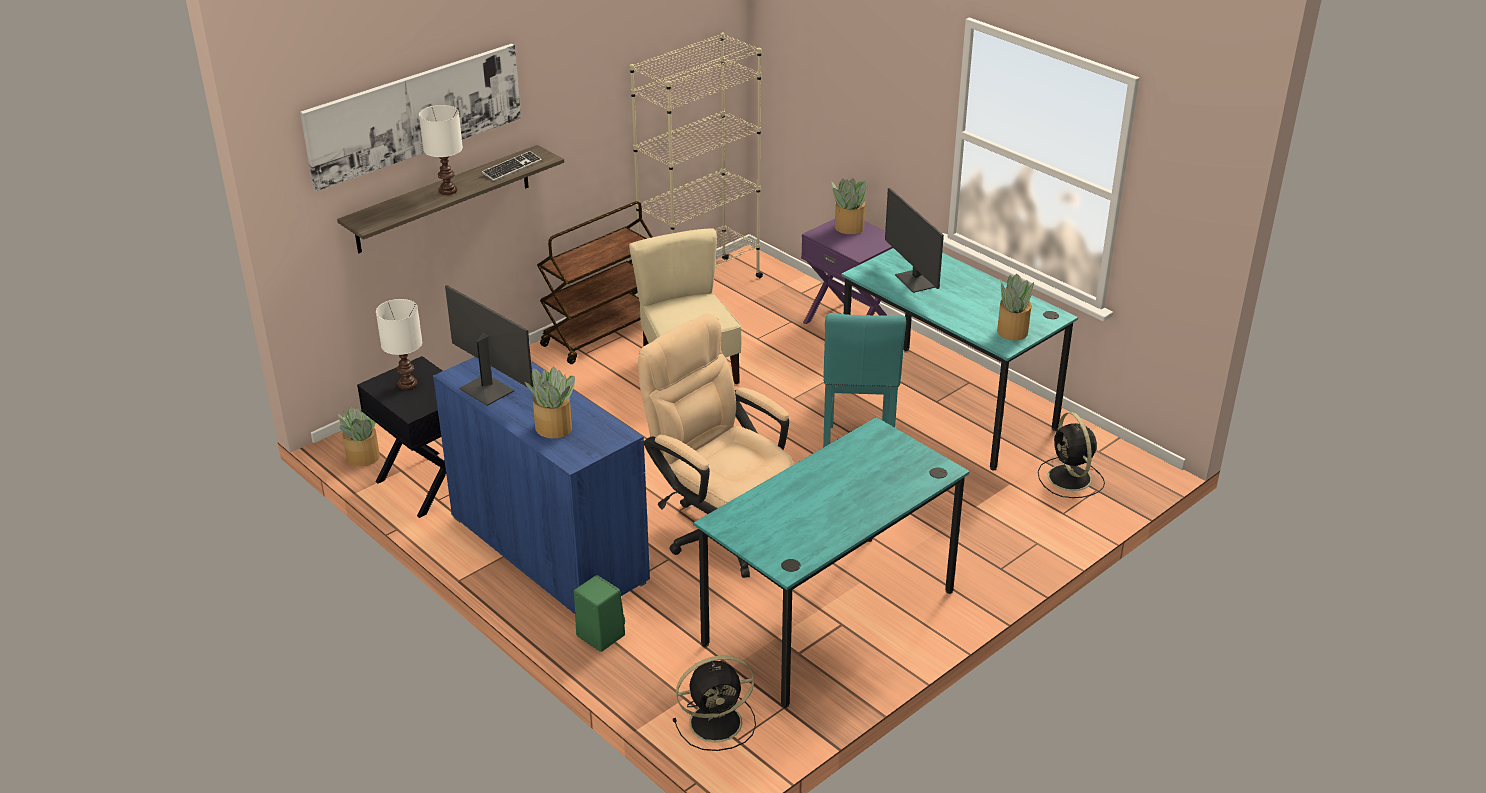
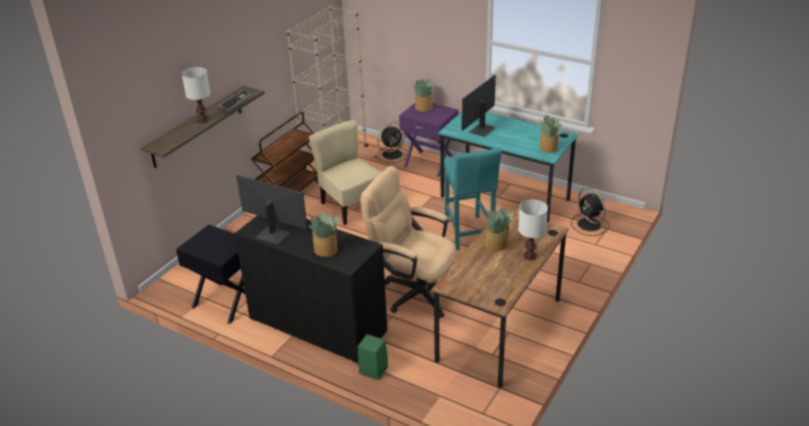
camera: 15 degrees left, 0 degrees up
picture [300,44,521,191] -> none
potted plant [338,407,380,466] -> potted plant moved to [485,207,514,251]
white table lamp [376,299,422,390] -> white table lamp moved to [518,200,548,260]
blue cabinet [433,357,650,614] -> black cabinet [234,216,387,364]
black fan [673,656,756,751] -> black fan moved to [375,122,408,163]
turquoise desk [694,417,970,708] -> brown desk [431,208,569,388]
monitor [885,188,944,293] -> monitor turned 75 degrees clockwise [462,75,496,137]

